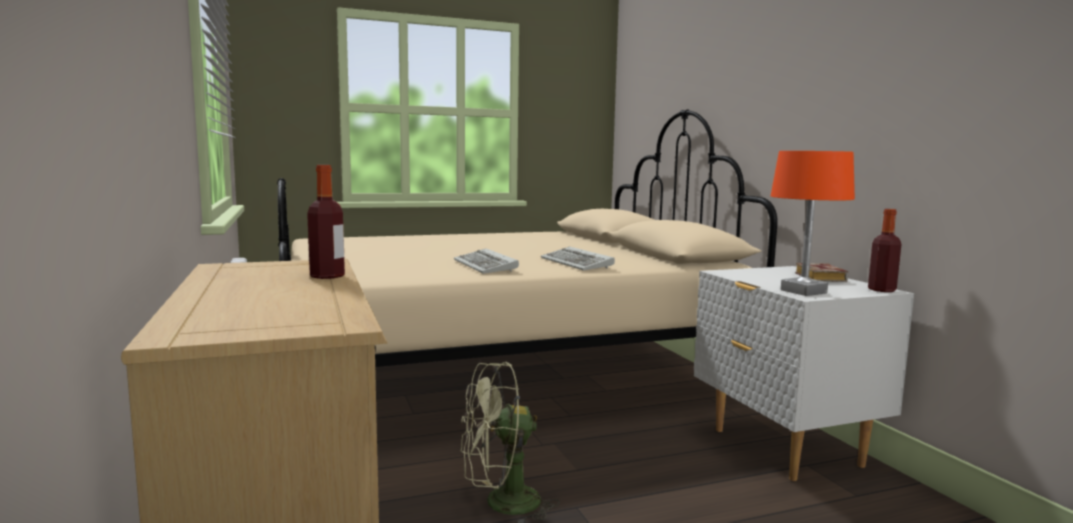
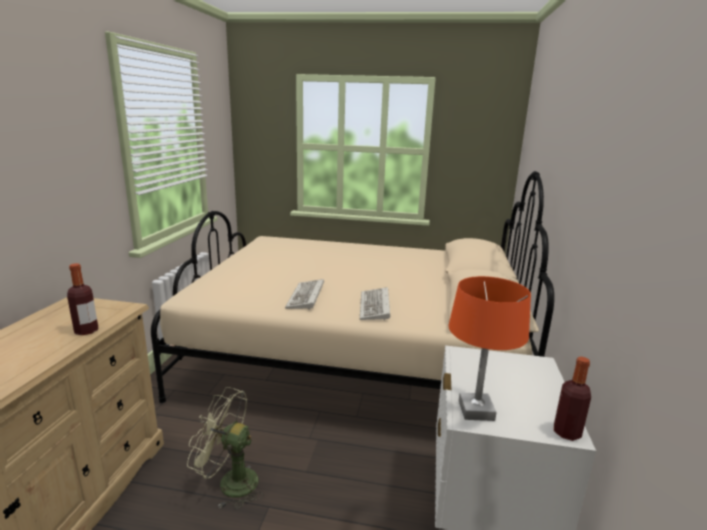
camera: 30 degrees right, 10 degrees up
book [795,263,848,282] -> none

